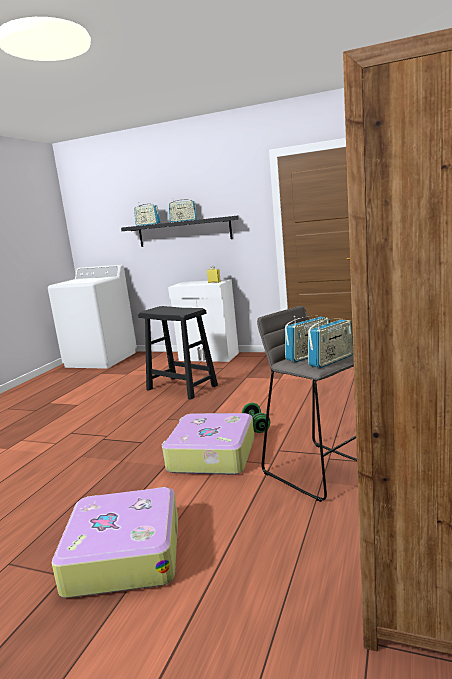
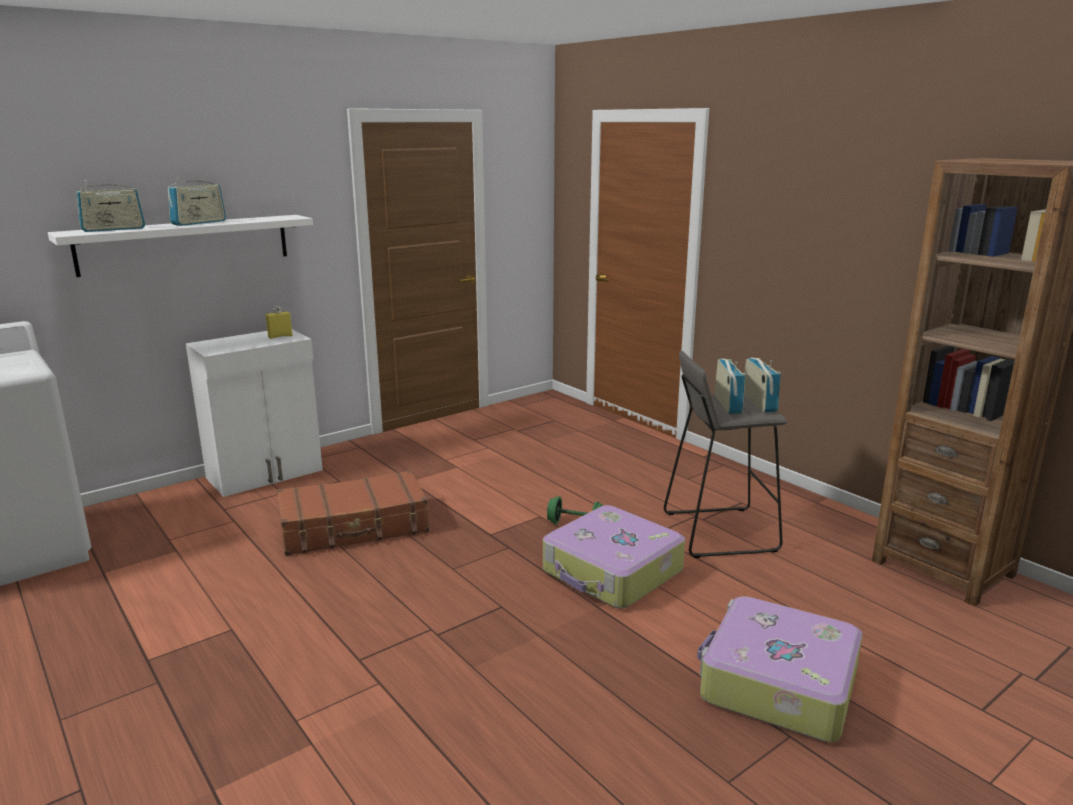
camera: 60 degrees left, 5 degrees up
black shelf [121,216,239,247] -> white shelf [48,215,313,277]
black stool [138,306,218,400] -> brown suitcase [277,470,429,556]

